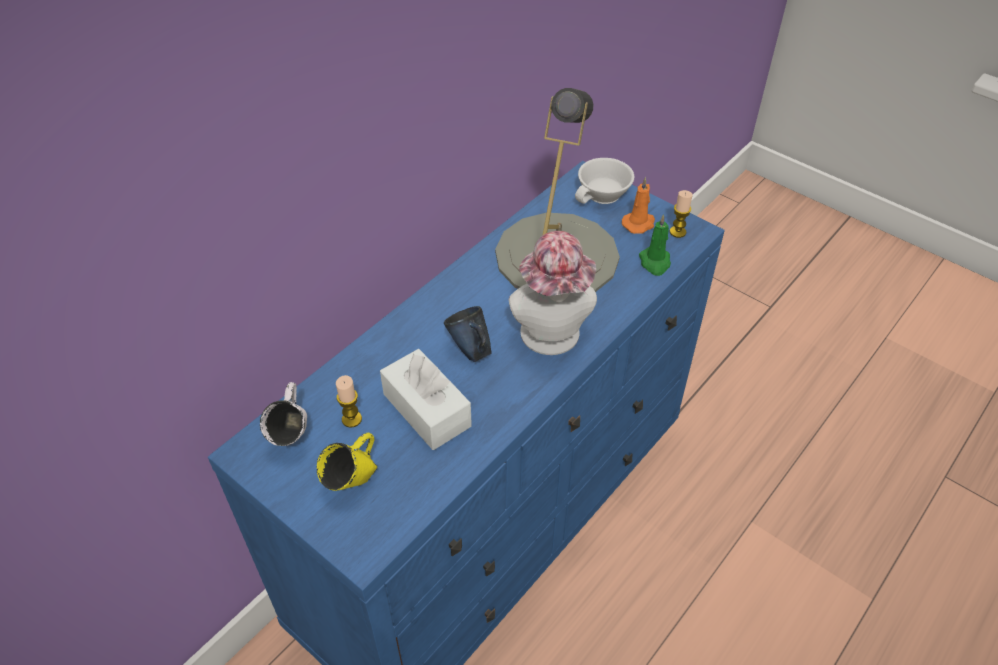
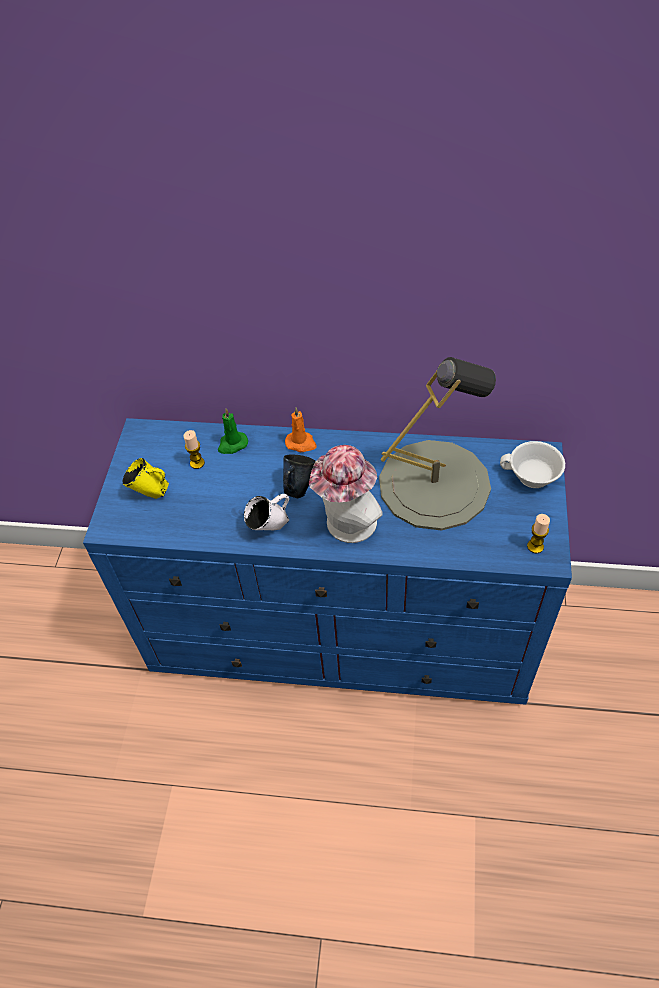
camera: 60 degrees right, 5 degrees up
white mug [260,382,307,446] -> white mug moved to [244,494,289,530]
white tissue box [380,349,472,450] -> none
orange candle [622,177,655,234] -> orange candle moved to [285,407,317,452]
green candle [639,214,671,276] -> green candle moved to [218,409,248,454]

